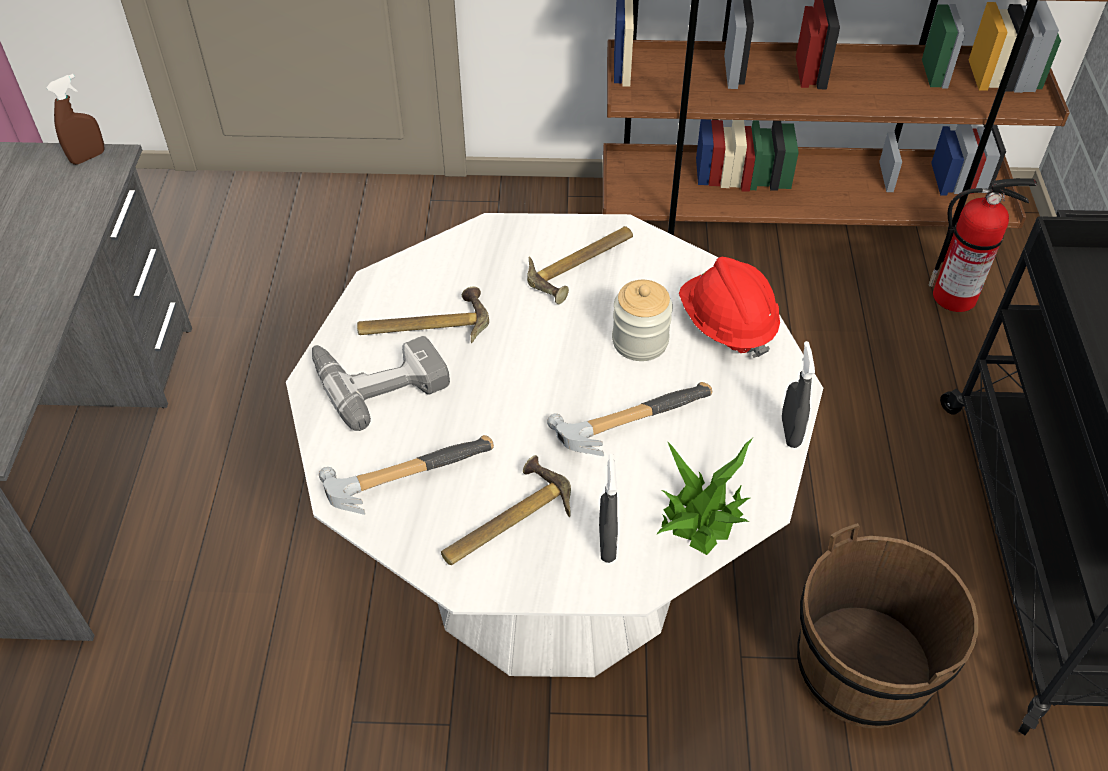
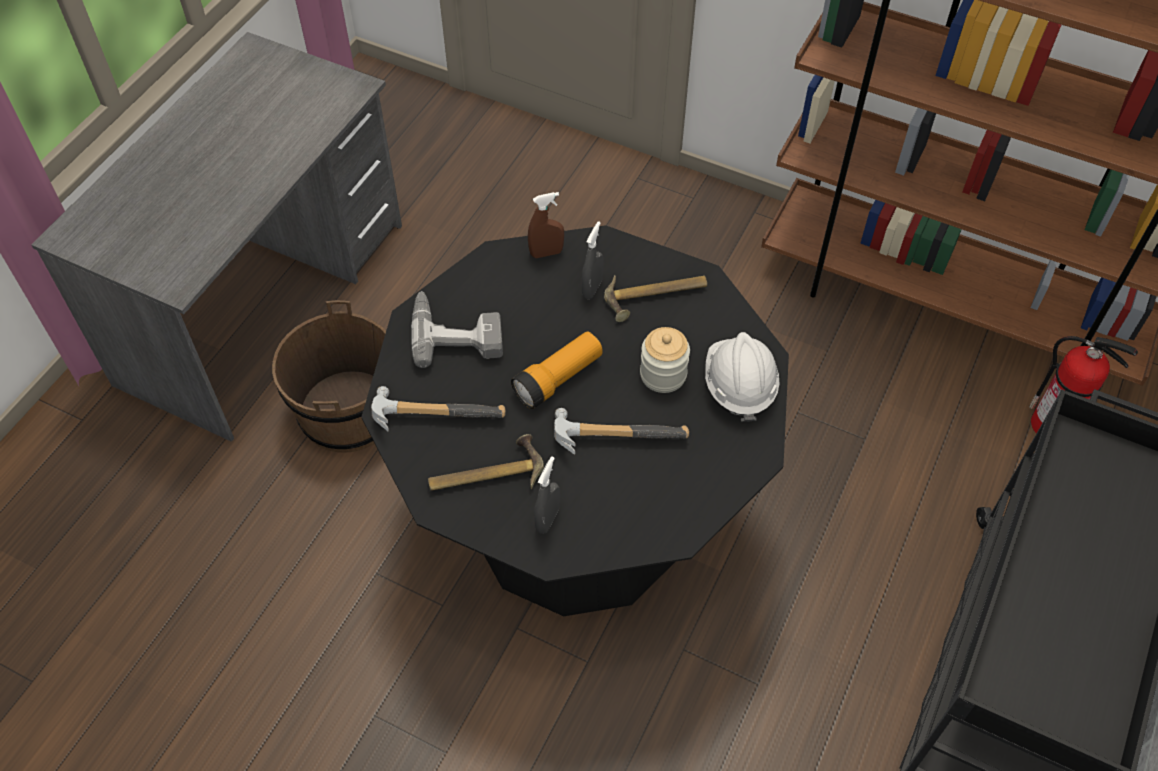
camera: 25 degrees right, 5 degrees up
brown spray bottle [46,74,104,165] -> brown spray bottle moved to [528,192,564,258]
white dining table [286,213,823,677] -> black dining table [362,225,789,616]
hammer [357,286,489,343] -> none
potted plant [656,438,753,555] -> none
red hard hat [679,257,780,358] -> white hard hat [705,332,780,422]
grey spray bottle [782,341,815,448] -> grey spray bottle moved to [582,221,604,299]
brown bucket [797,523,978,728] -> brown bucket moved to [272,300,386,453]
none -> flashlight [511,331,602,409]

